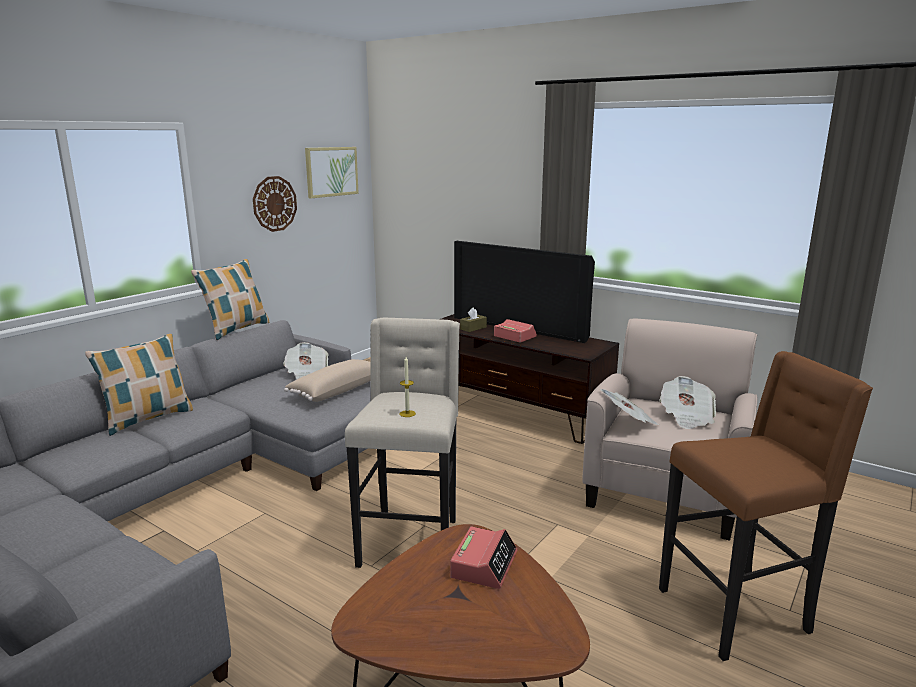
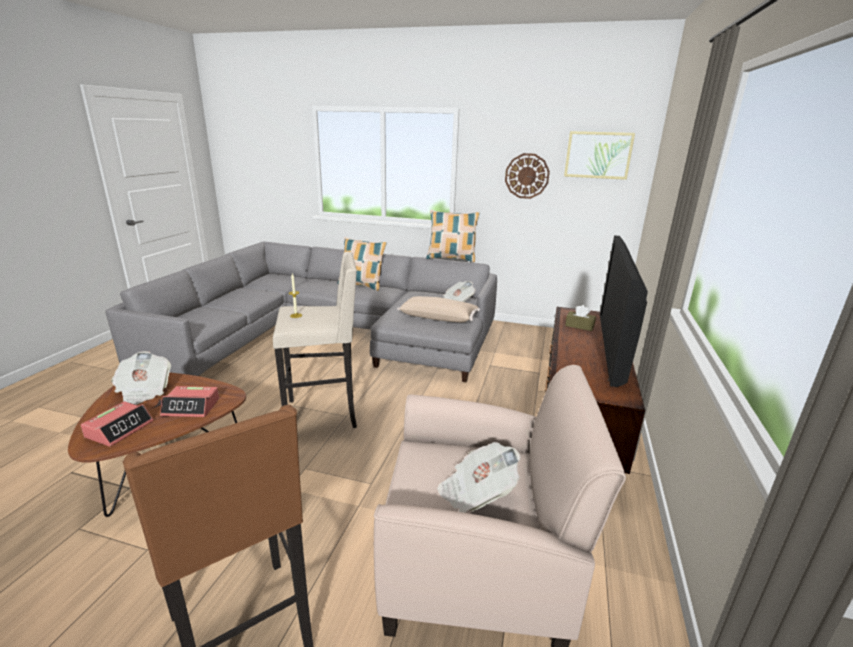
camera: 70 degrees right, 5 degrees up
alarm clock [494,319,537,343] -> alarm clock moved to [81,401,153,447]
newspaper [600,389,659,425] -> newspaper moved to [111,351,171,405]

